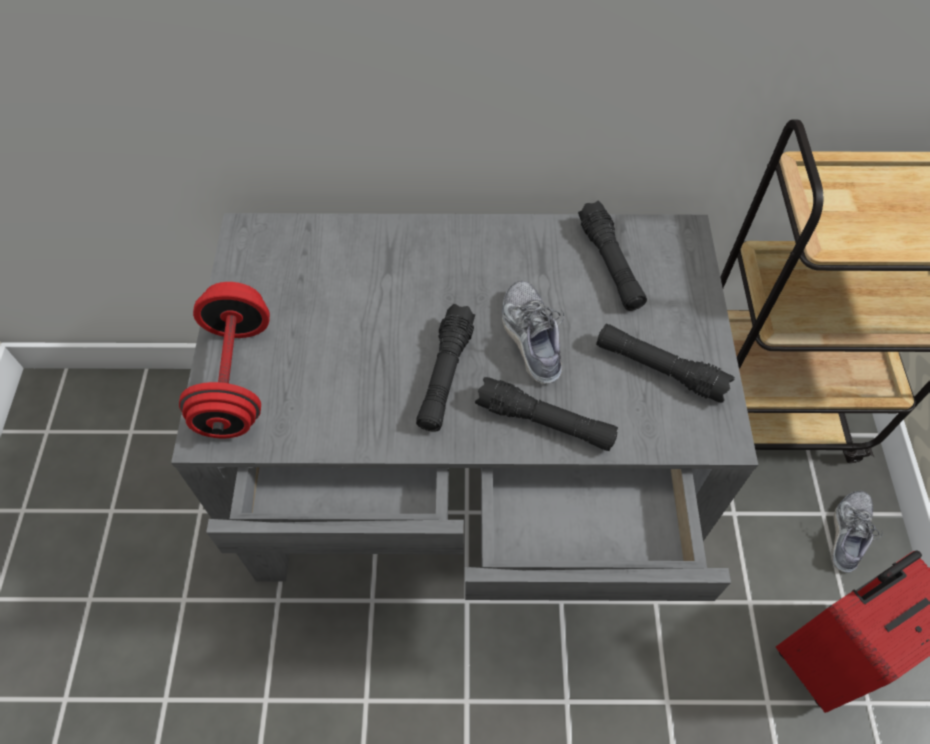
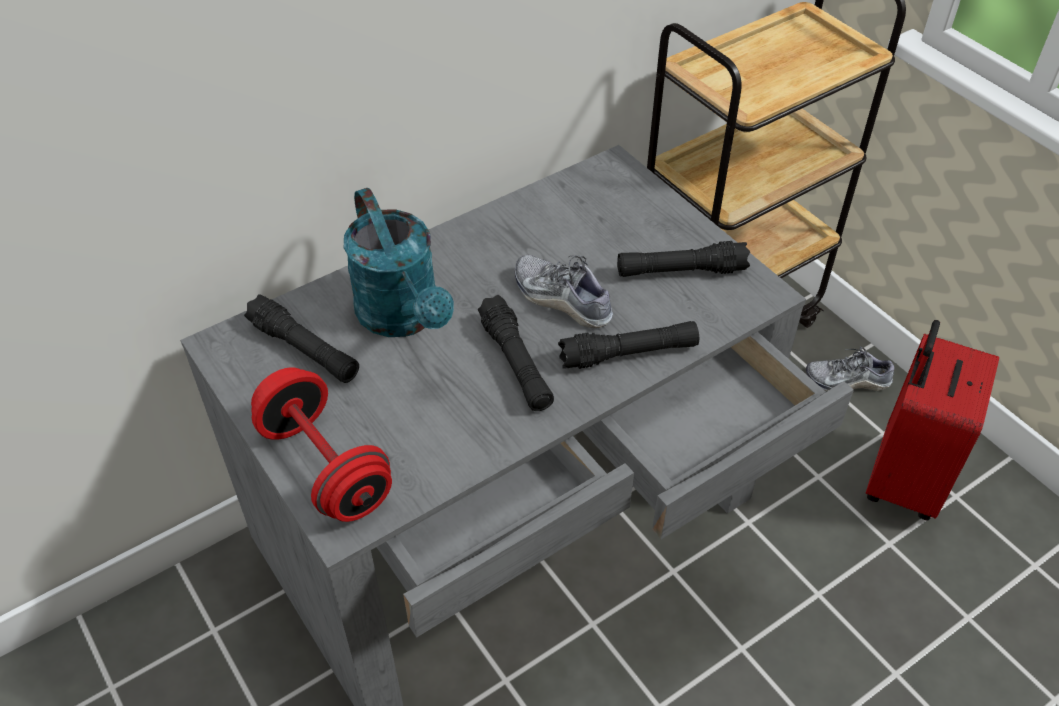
camera: 35 degrees left, 10 degrees down
black flashlight [578,201,647,311] -> black flashlight moved to [244,294,359,383]
shoe [830,491,883,573] -> shoe turned 75 degrees counterclockwise [806,346,894,391]
none -> turquoise watering can [344,188,454,337]

